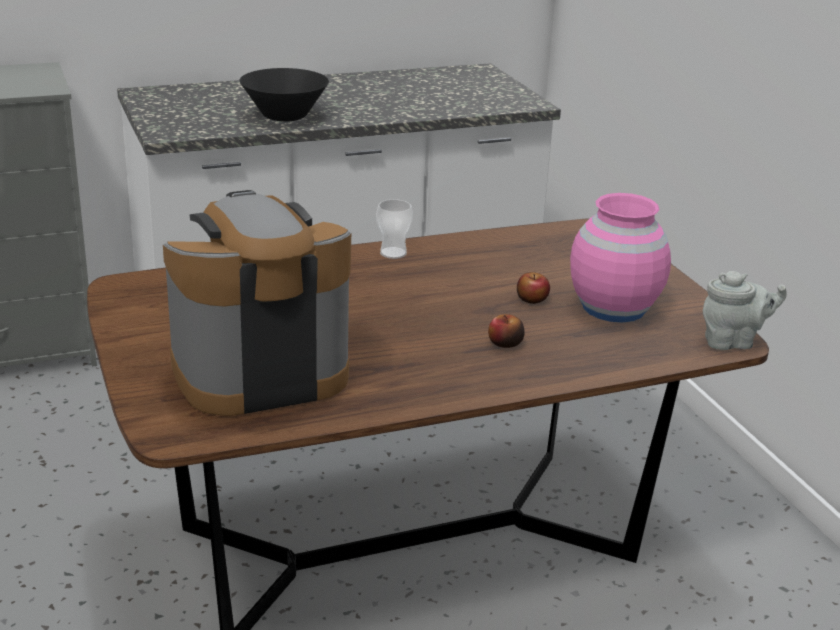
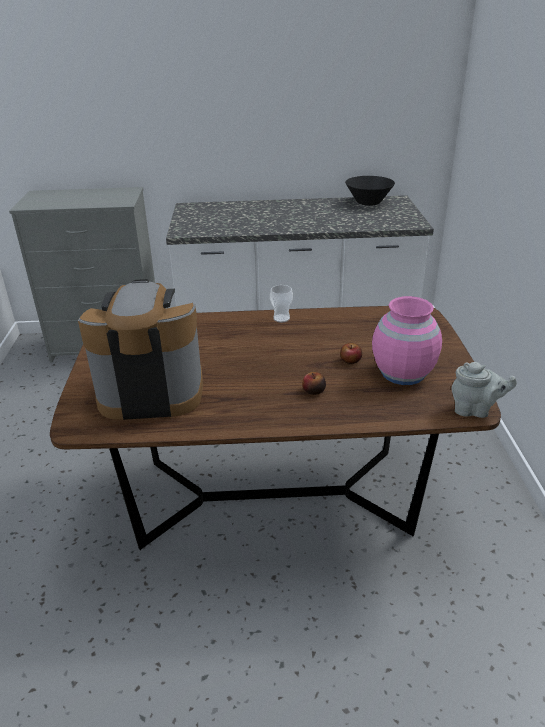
camera: 20 degrees right, 5 degrees up
black bowl [240,68,329,122] -> black bowl moved to [345,176,395,206]

